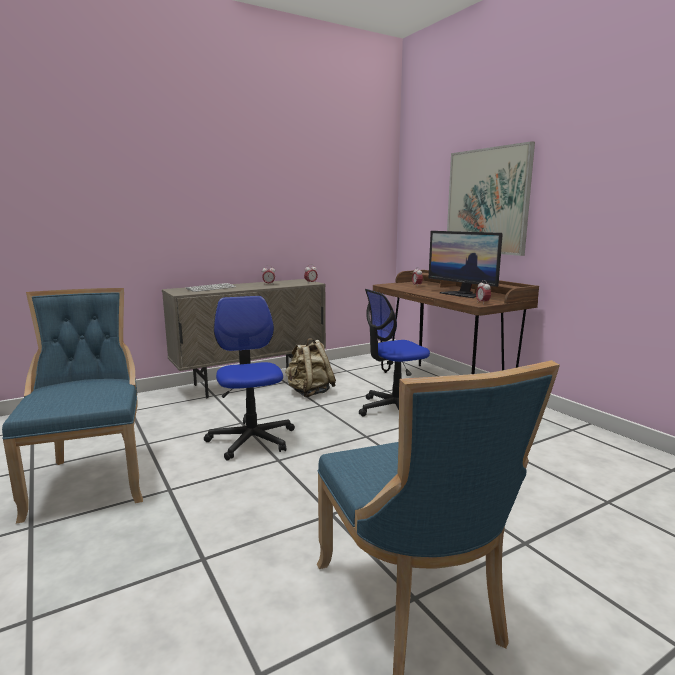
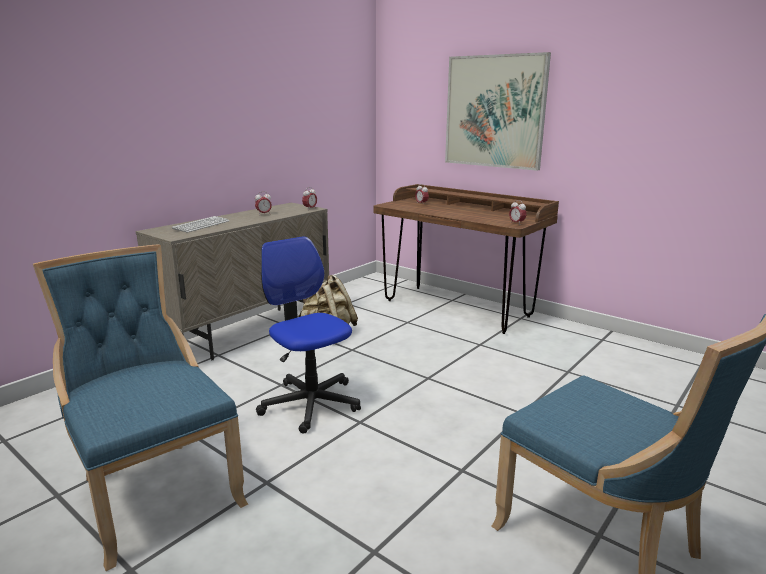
camera: 20 degrees left, 5 degrees up
office chair [359,289,430,416] -> none
monitor [429,231,503,298] -> none

